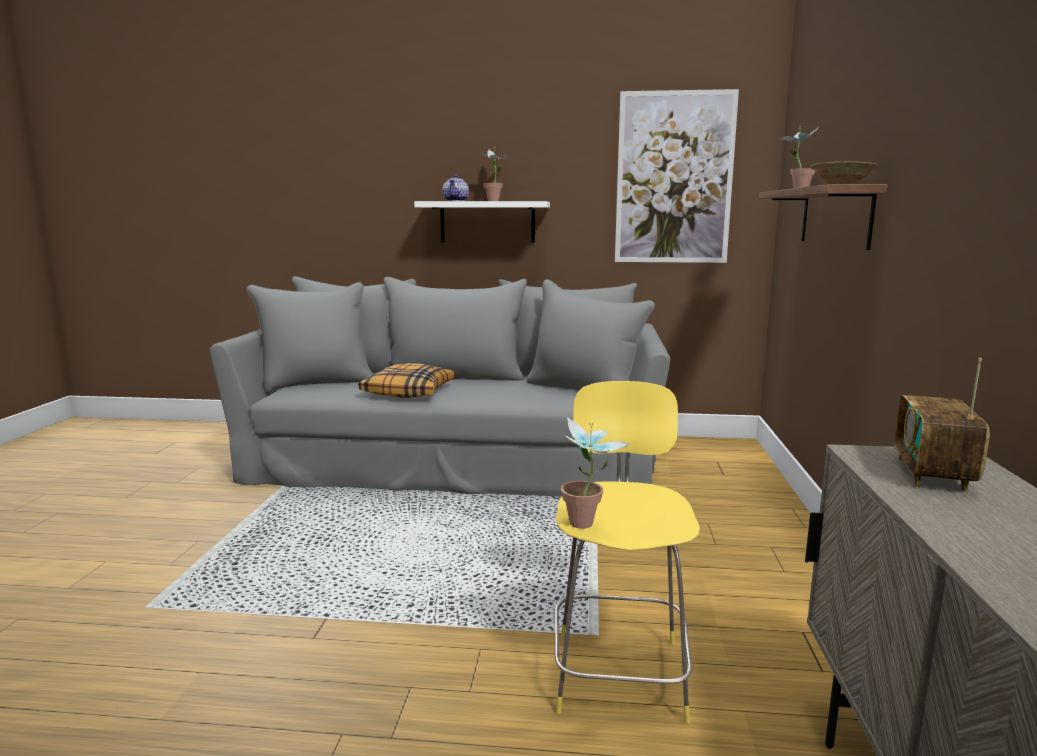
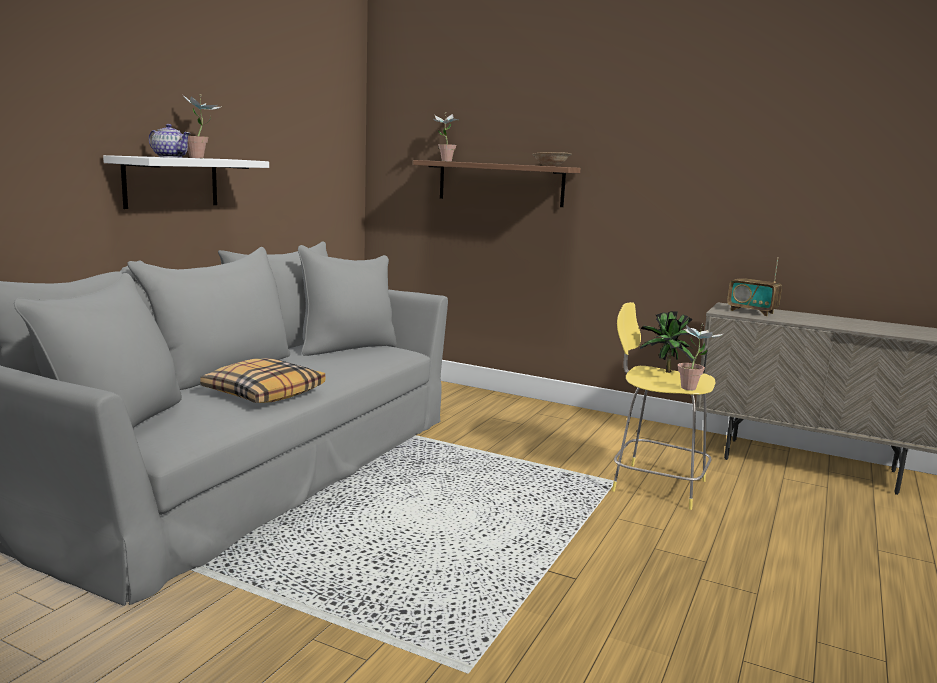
camera: 70 degrees left, 0 degrees up
picture [615,89,739,263] -> none
none -> potted plant [639,311,694,373]

